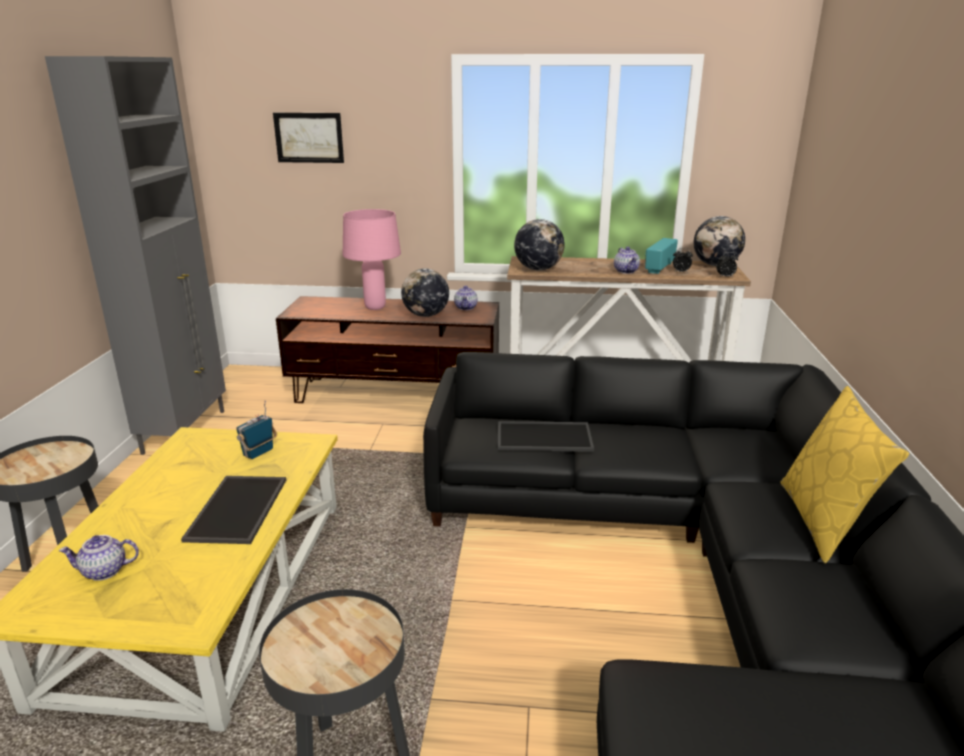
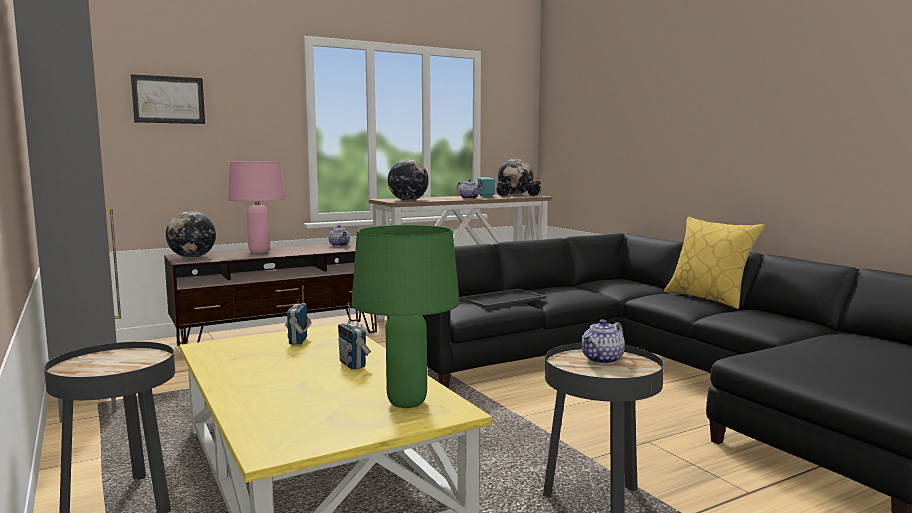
camera: 35 degrees left, 15 degrees down
teapot [59,535,139,581] -> teapot moved to [582,319,625,364]
tray [181,476,286,544] -> radio [338,303,371,369]
globe [401,269,449,317] -> globe moved to [166,211,216,258]
none -> green table lamp [352,225,460,408]

